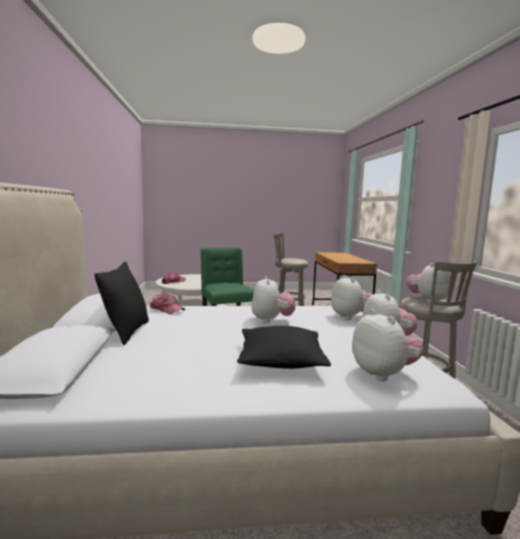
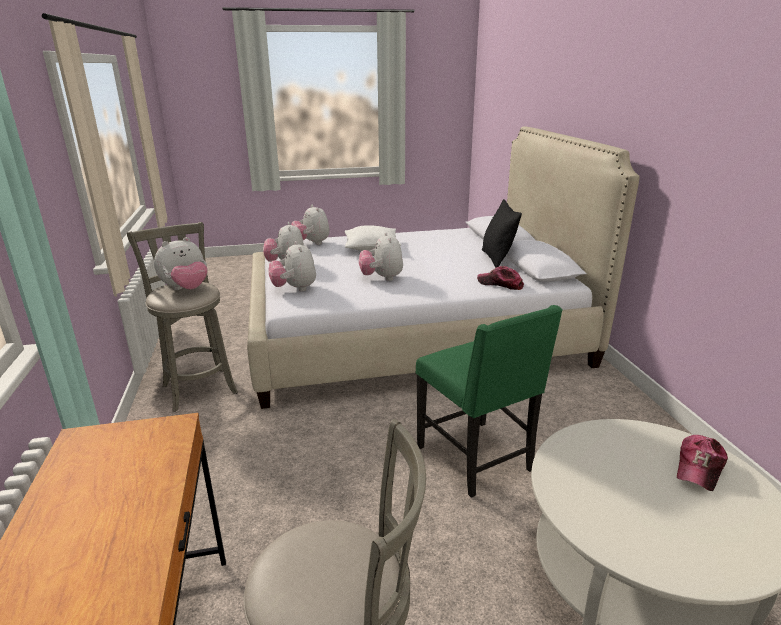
camera: 175 degrees right, 15 degrees up
black pillow [237,326,331,369] -> white pillow [345,225,401,251]

